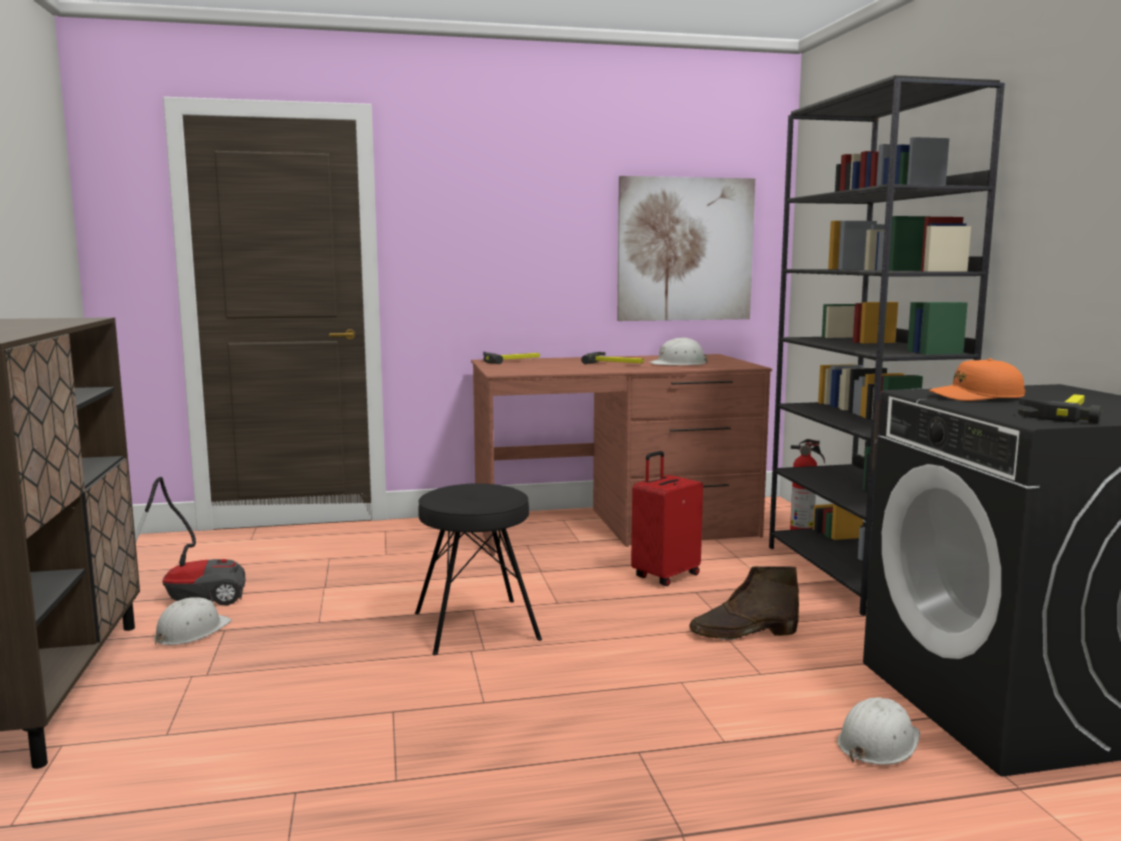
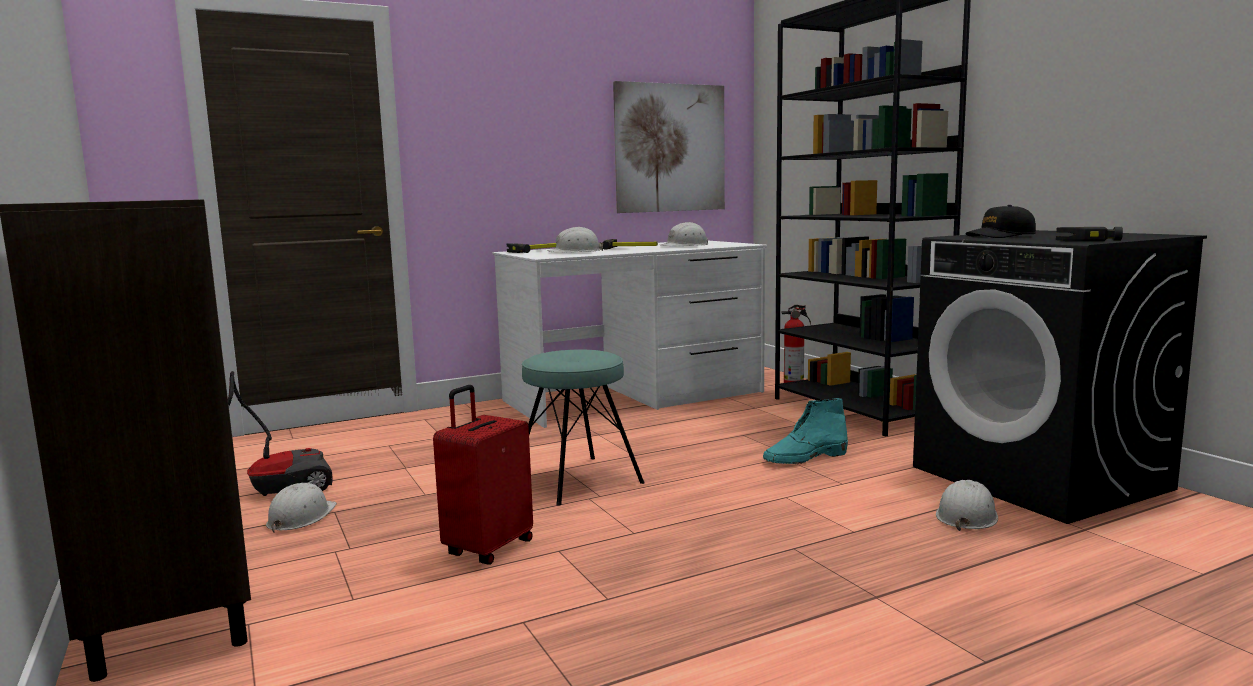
camera: 15 degrees left, 0 degrees up
black stool [415,483,542,655] -> turquoise stool [522,350,645,506]
brown desk [471,354,772,556] -> white desk [493,241,767,428]
red suitcase [631,451,703,586] -> red suitcase moved to [433,385,533,565]
brown boot [689,566,799,640] -> turquoise boot [763,398,848,464]
orange cap [929,358,1026,401] -> black cap [966,205,1036,238]
none -> white hard hat [548,227,603,252]

